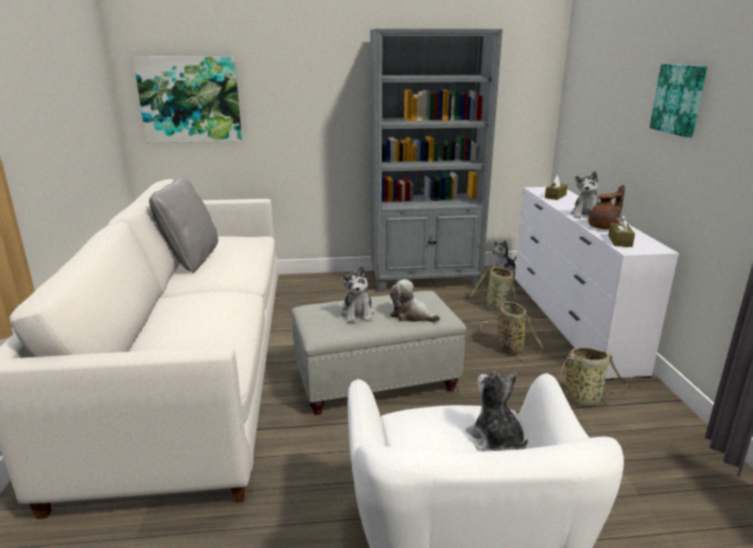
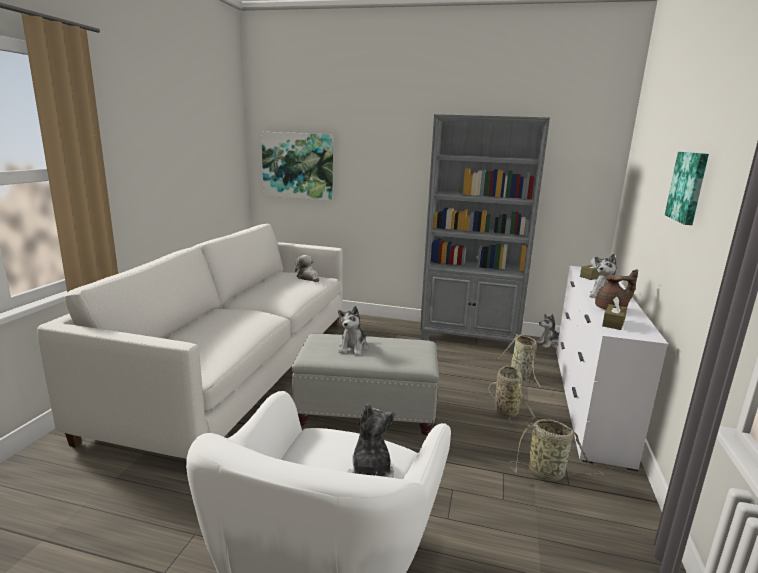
camera: 20 degrees right, 5 degrees down
grey pillow [149,177,218,273] -> none
plush toy [390,279,441,322] -> plush toy moved to [295,255,319,282]

